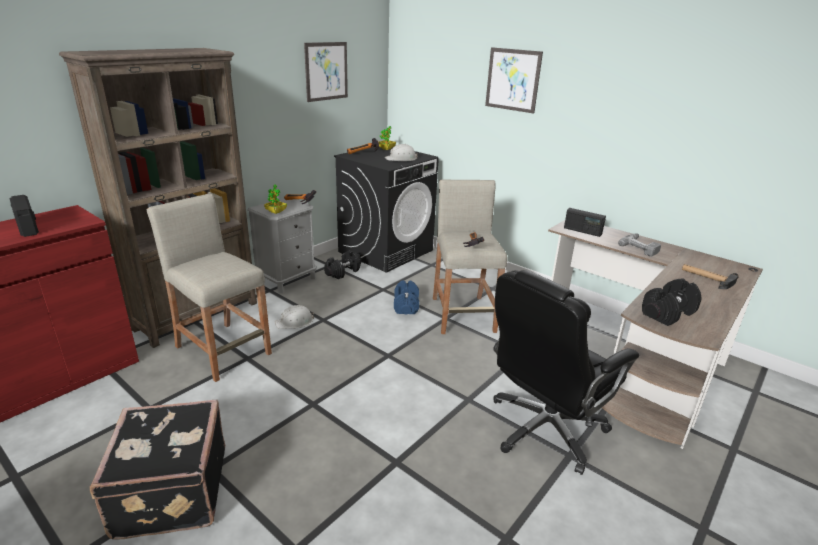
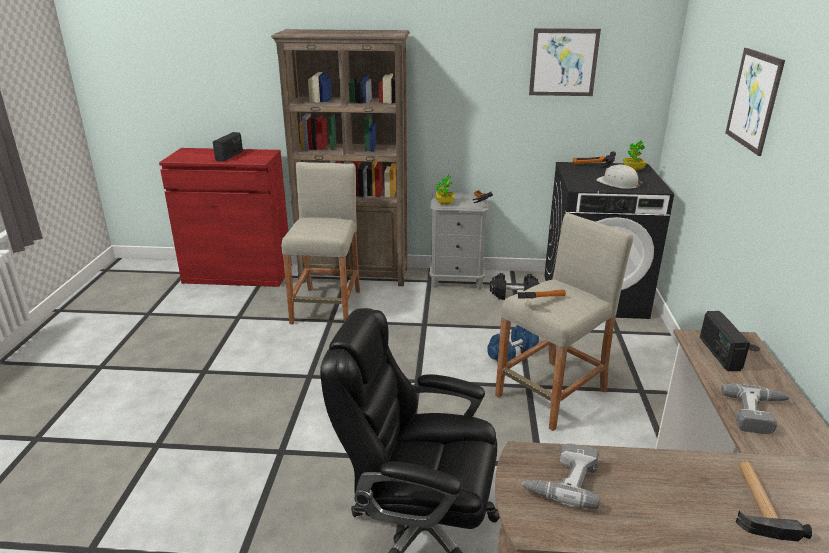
camera: 55 degrees right, 0 degrees up
black suitcase [90,400,225,540] -> none
white hard hat [275,305,314,329] -> none
black dumbbell [642,278,702,326] -> power drill [521,443,600,509]

